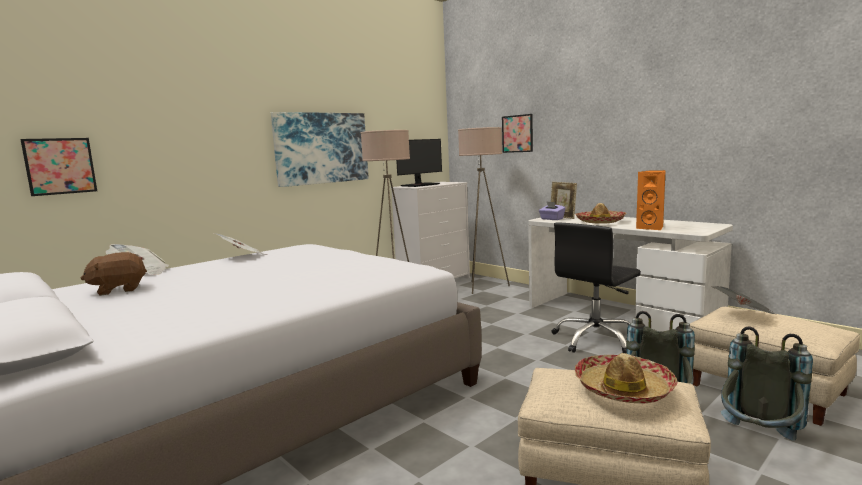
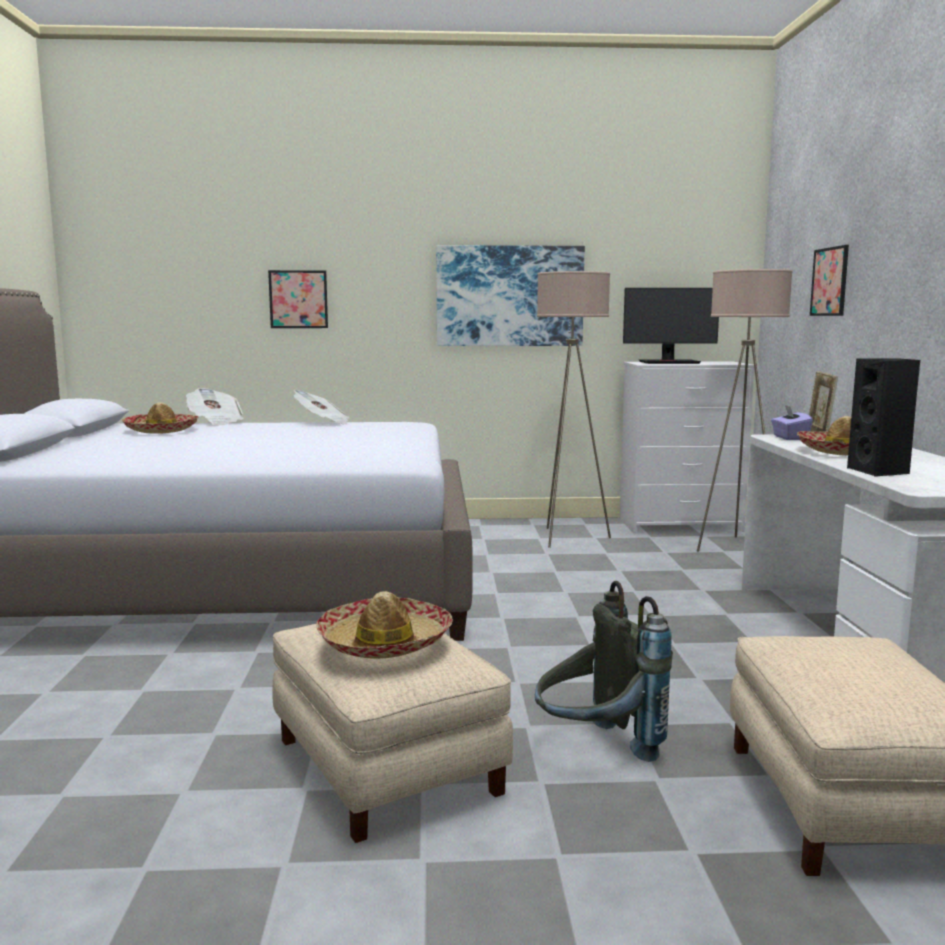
camera: 40 degrees right, 0 degrees up
picture [20,138,97,196] -> picture moved to [268,270,328,328]
brown plush toy [80,252,147,296] -> hat [122,402,199,434]
black office chair [552,222,641,353] -> none
orange speaker [636,170,665,230] -> black speaker [847,358,920,477]
newspaper [711,286,774,314] -> none
grey backpack [721,326,813,441] -> none

